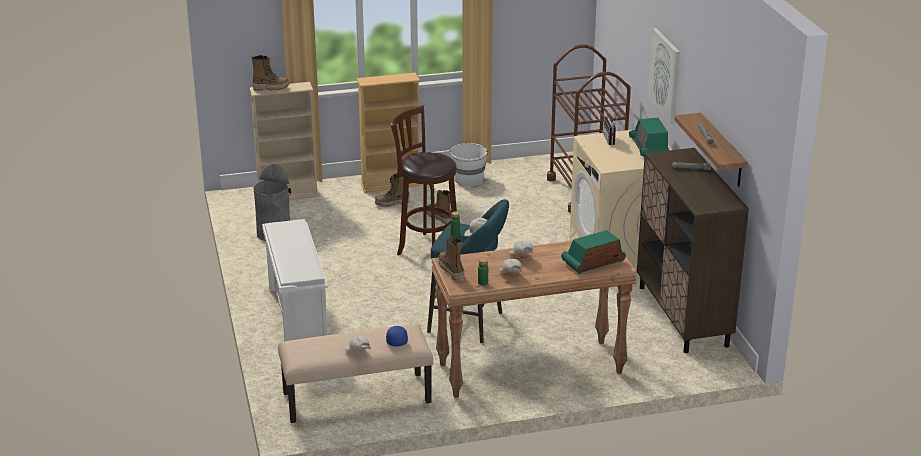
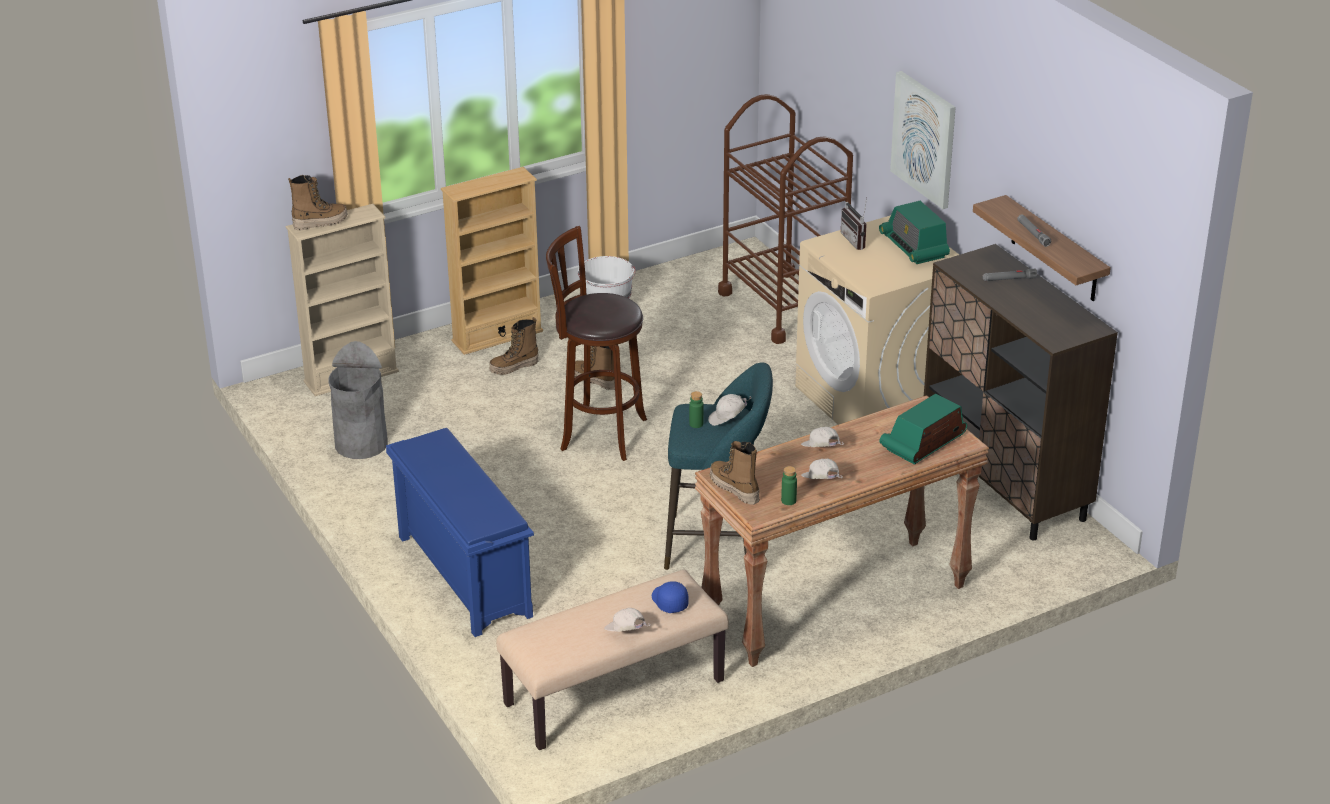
camera: 15 degrees left, 5 degrees up
white shoe rack [262,219,328,341] -> blue shoe rack [386,428,534,637]

